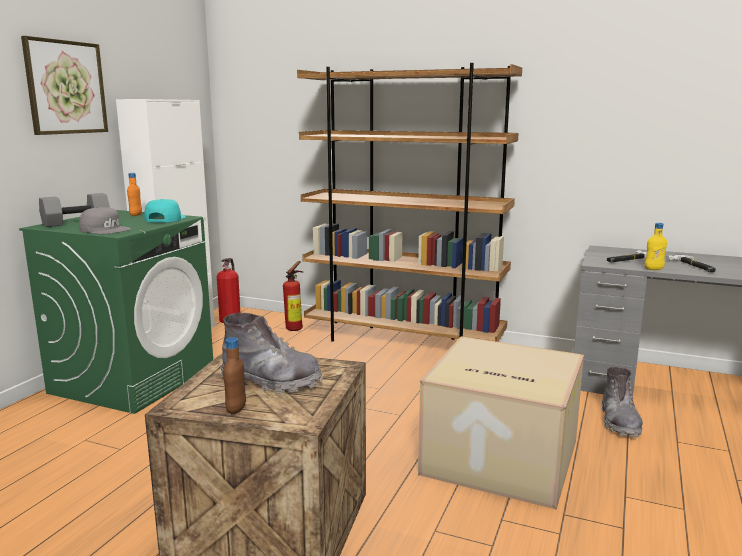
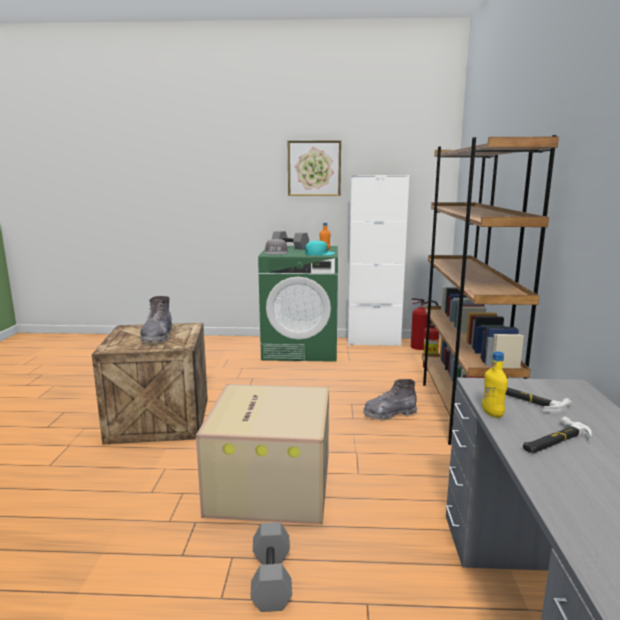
camera: 70 degrees right, 0 degrees up
brown bottle [223,337,246,414] -> none
grey boot [602,367,643,438] -> grey boot moved to [363,379,417,420]
none -> grey dumbbell [250,522,292,612]

